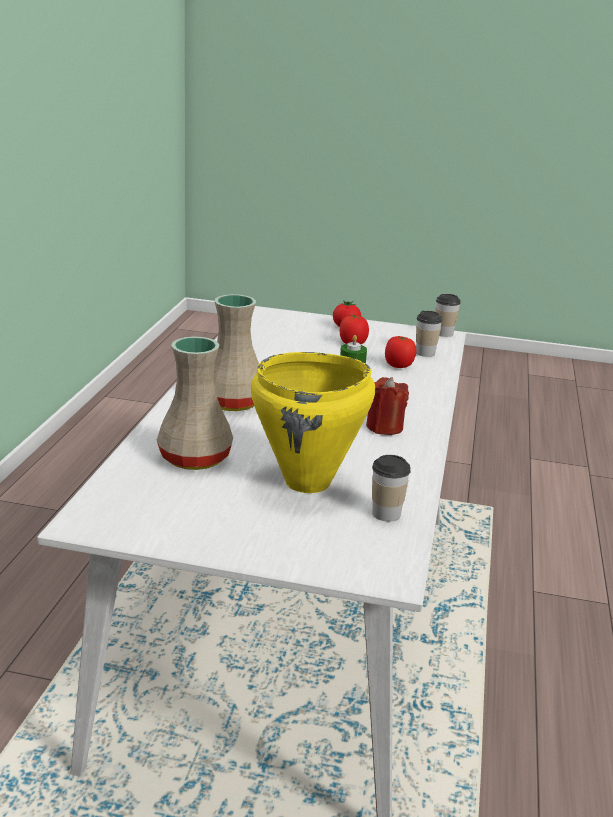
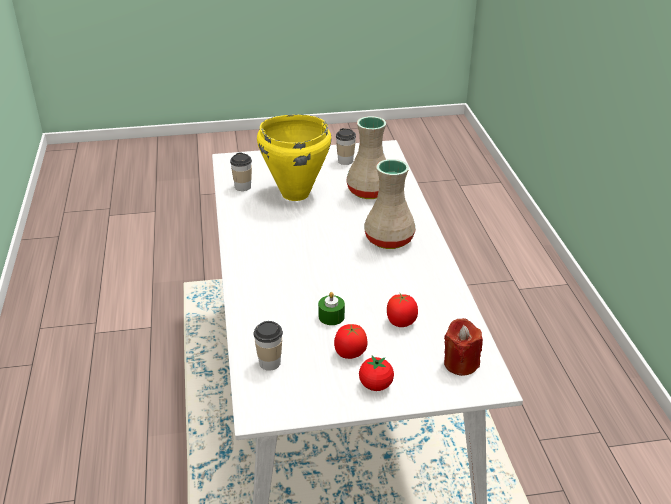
camera: 160 degrees right, 10 degrees up
red candle [366,377,409,435] -> red candle moved to [444,318,483,376]
tomato [385,336,416,368] -> tomato moved to [387,293,418,327]
cup [436,294,461,337] -> cup moved to [336,128,356,165]

